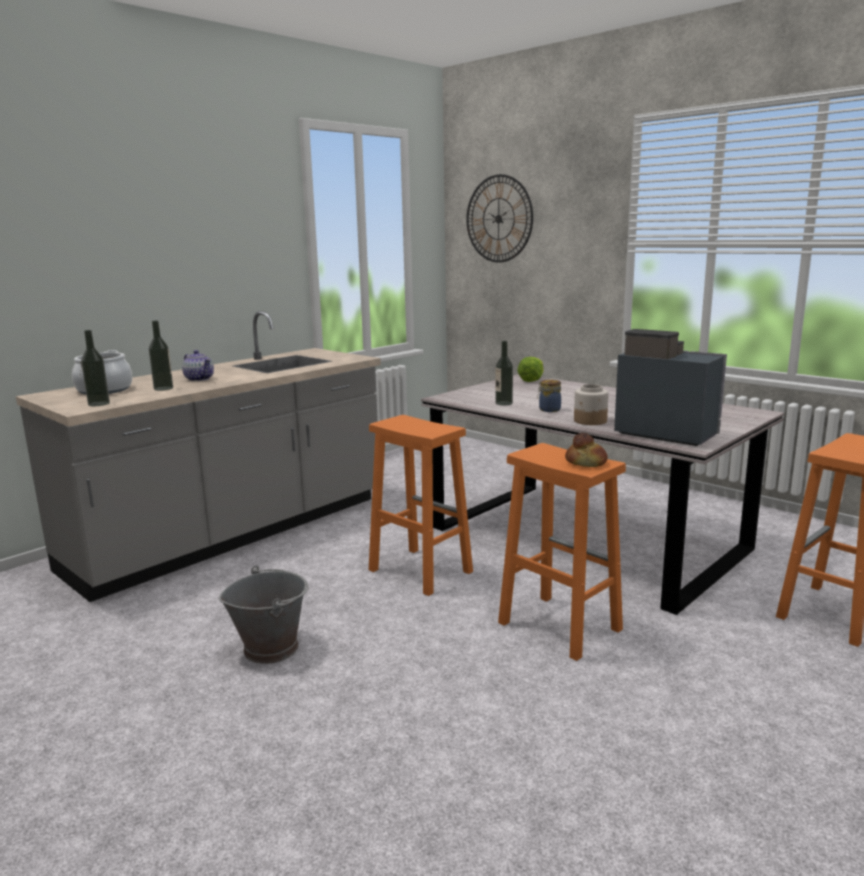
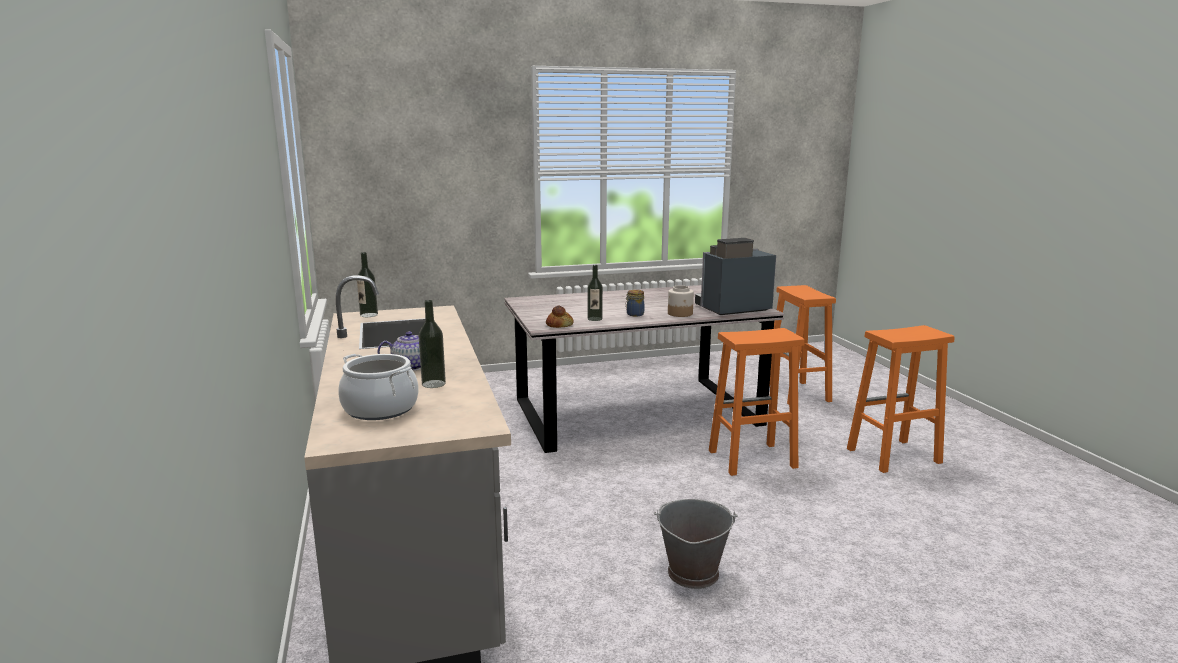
camera: 60 degrees left, 0 degrees up
bottle [81,330,110,406] -> bottle moved to [357,252,378,317]
orange stool [369,415,473,596] -> orange stool moved to [847,325,955,473]
wall clock [466,174,533,262] -> none
lettuce [517,357,543,382] -> none
bread [565,433,608,467] -> bread moved to [546,306,574,328]

